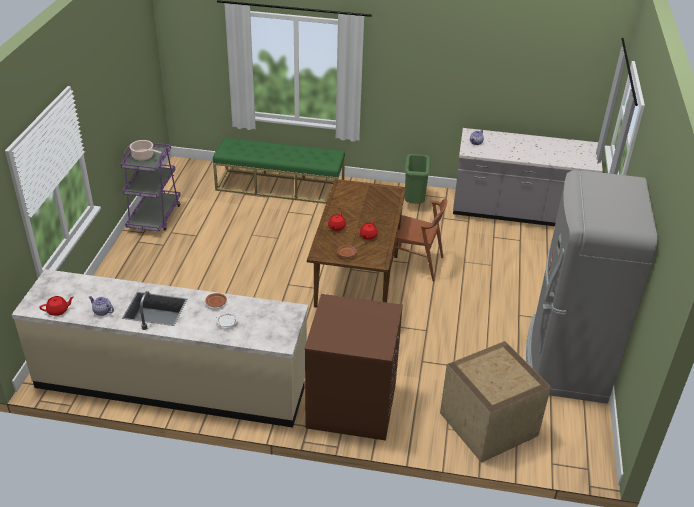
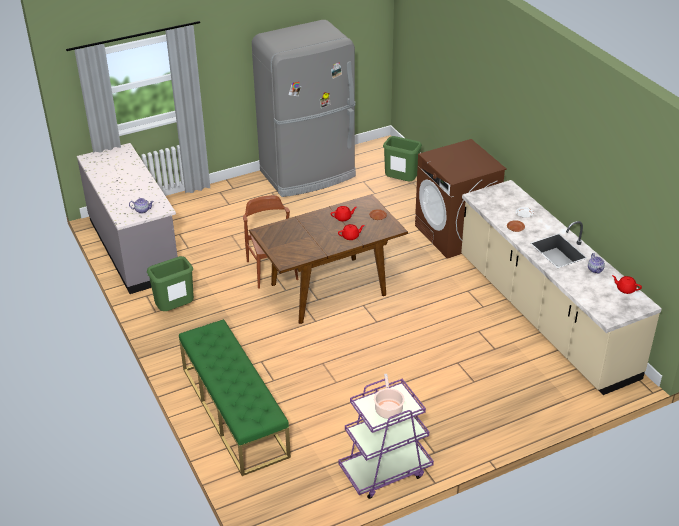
camera: 125 degrees left, 0 degrees up
crate [440,341,551,463] -> green trash can [383,136,422,181]

